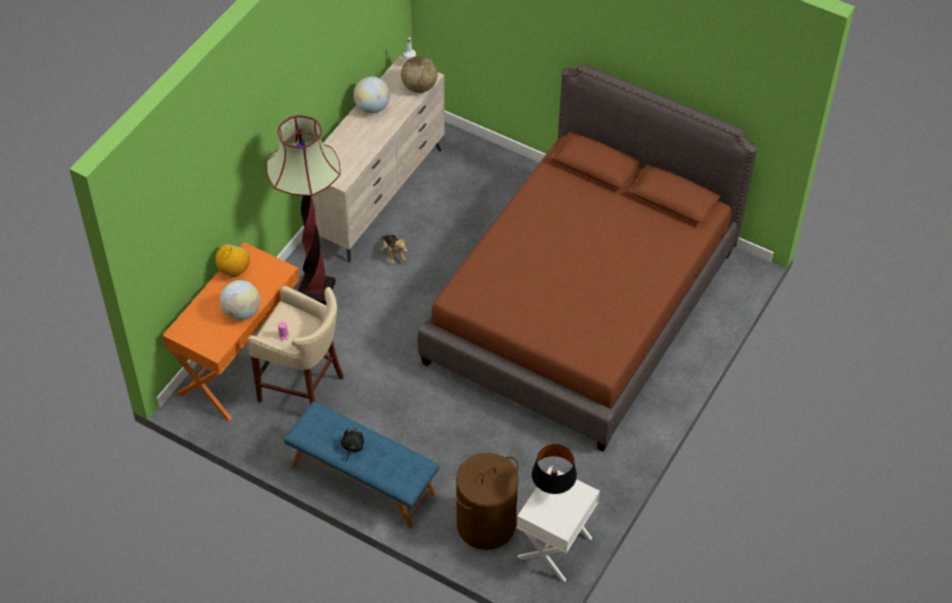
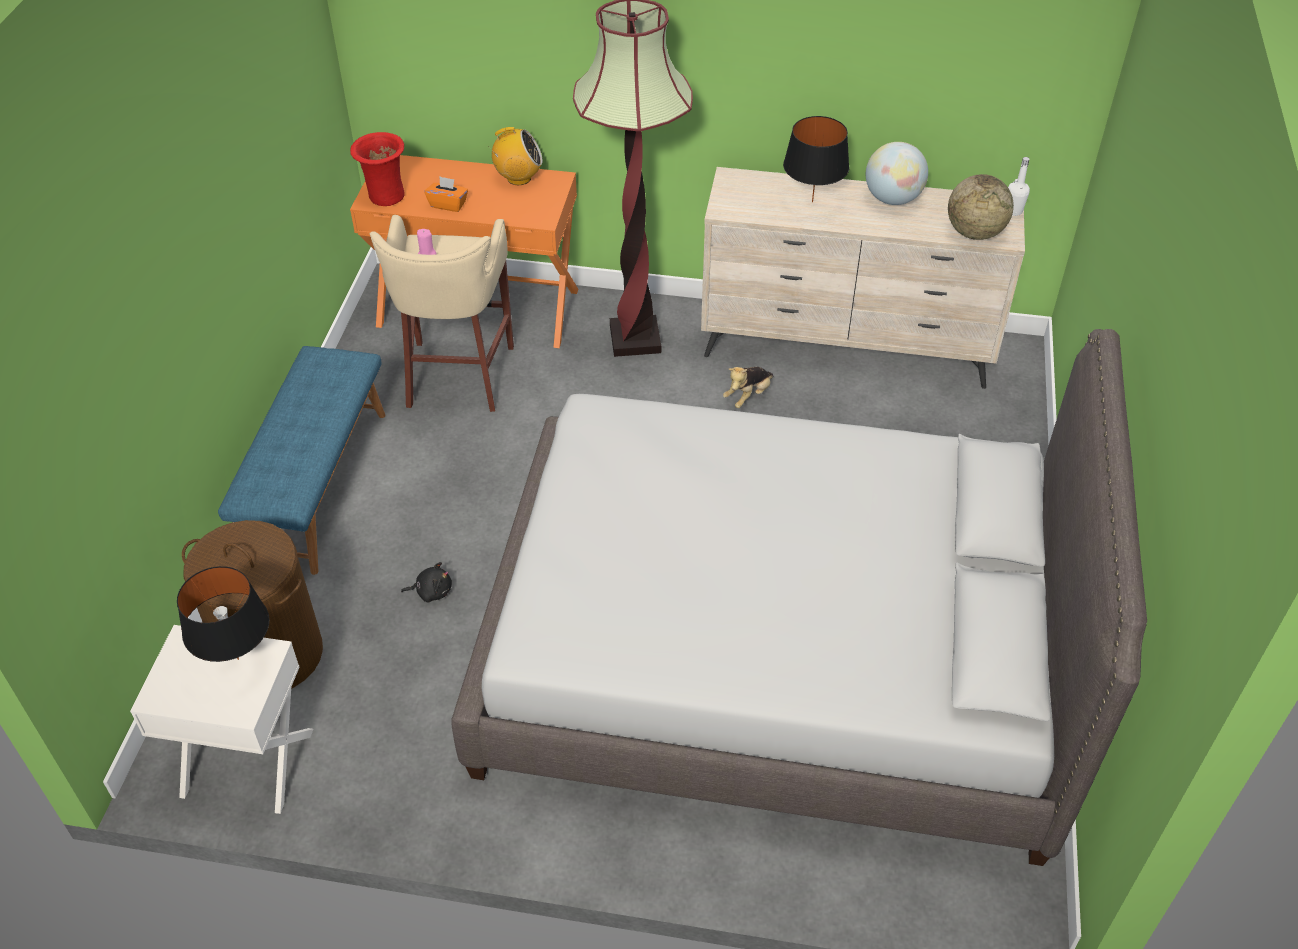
camera: 70 degrees right, 5 degrees down
globe [220,280,260,320] -> orange tissue box [425,176,468,212]
black plush toy [341,428,364,461] -> black plush toy moved to [401,562,452,602]
brown bed [418,64,757,452] -> grey bed [451,329,1147,866]
none -> red vase [350,132,405,206]
none -> black table lamp [783,116,849,202]

